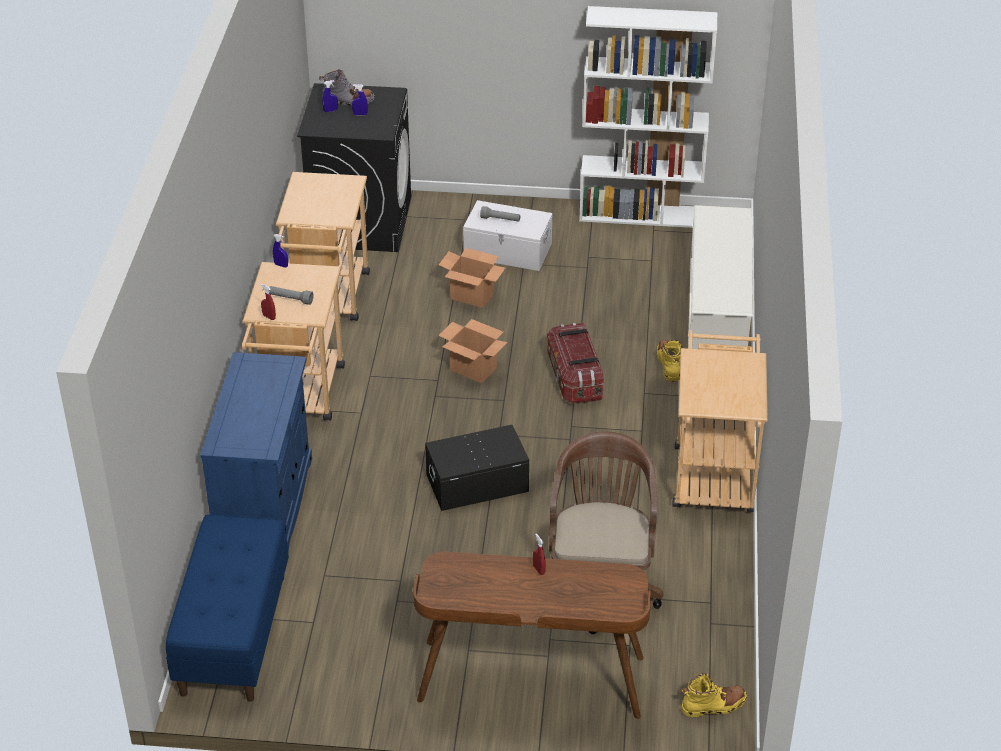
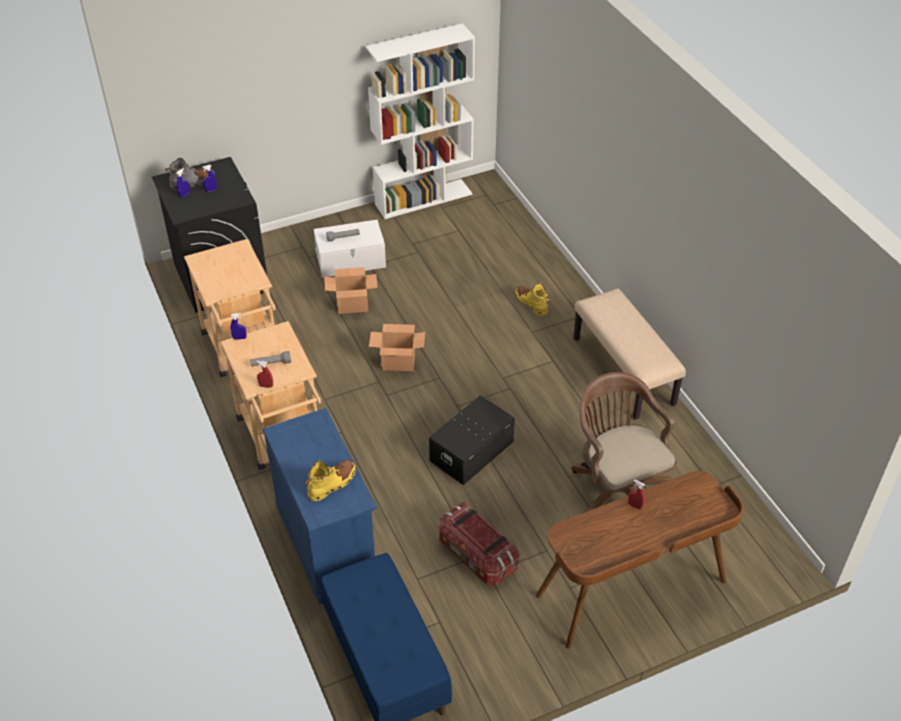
camera: 30 degrees left, 5 degrees up
storage box [547,323,604,404] -> storage box moved to [439,502,519,586]
beige cart [672,330,768,512] -> beige bench [574,288,686,420]
yellow boot [681,673,747,718] -> yellow boot moved to [305,460,356,501]
white shoe rack [688,205,753,349] -> none

